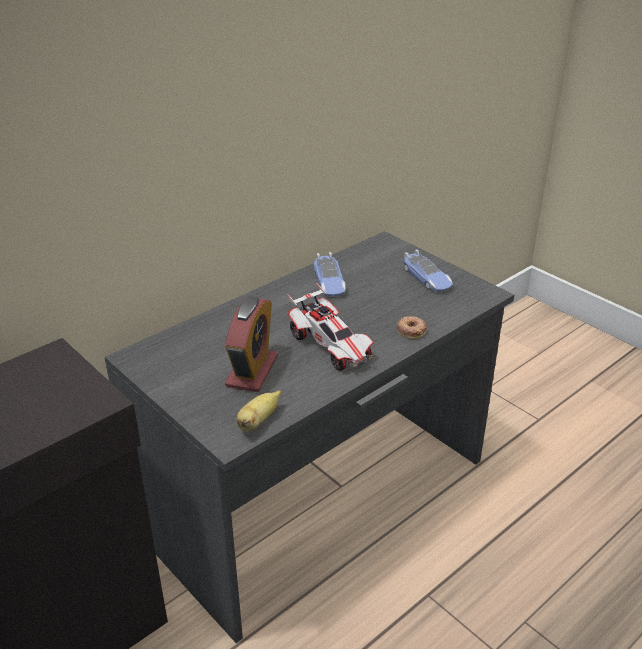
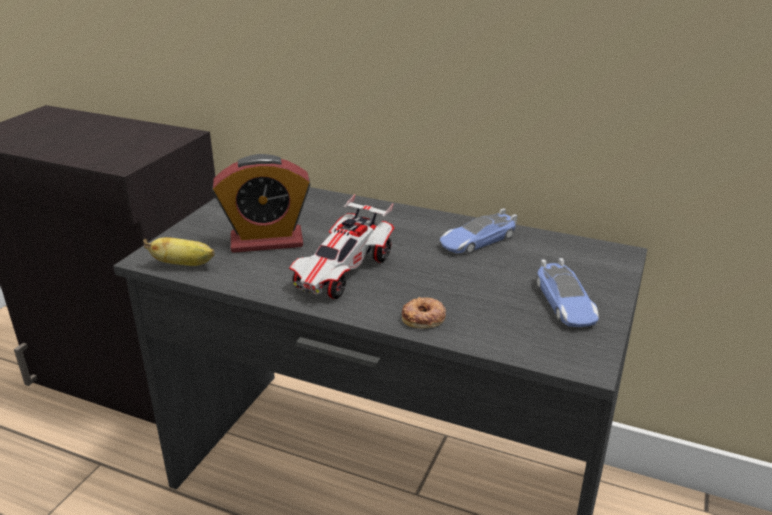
camera: 65 degrees right, 5 degrees down
toy car [404,249,453,292] -> toy car turned 45 degrees counterclockwise [537,258,599,327]

